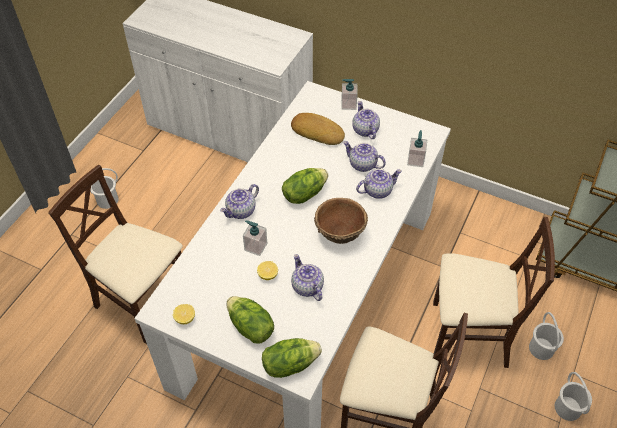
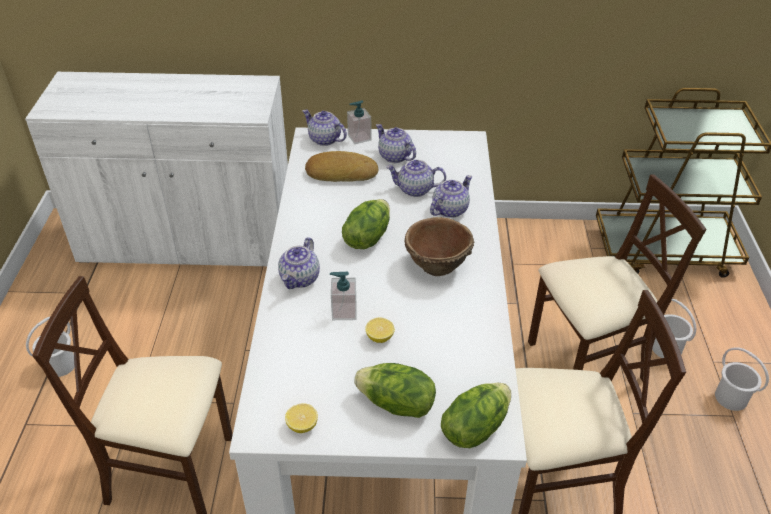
camera: 25 degrees left, 10 degrees down
teapot [291,254,324,301] -> teapot moved to [303,110,347,146]
soap dispenser [407,130,427,167] -> none

